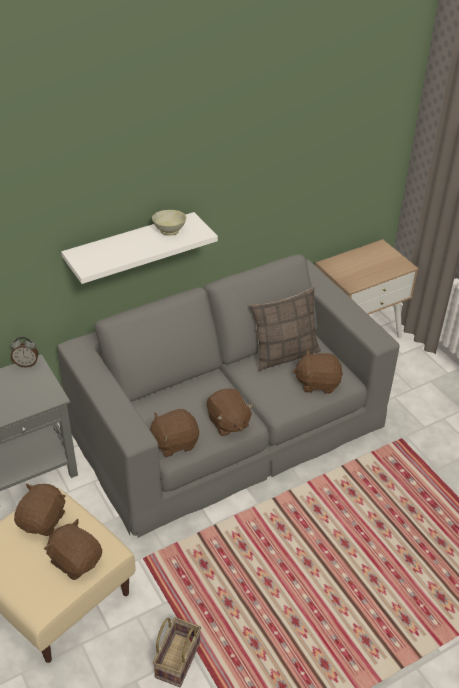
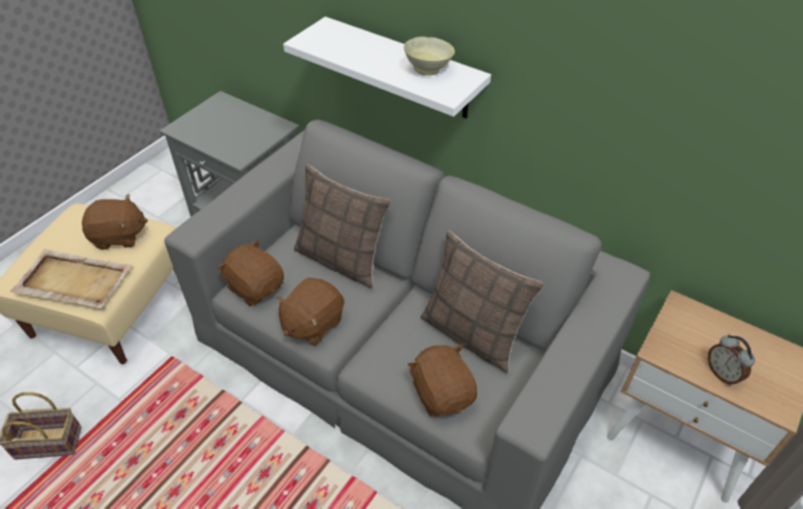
camera: 65 degrees right, 5 degrees up
alarm clock [11,337,38,368] -> alarm clock moved to [708,335,755,385]
brown plush toy [44,519,102,580] -> beige tray [10,249,132,308]
none -> pillow [294,164,391,288]

